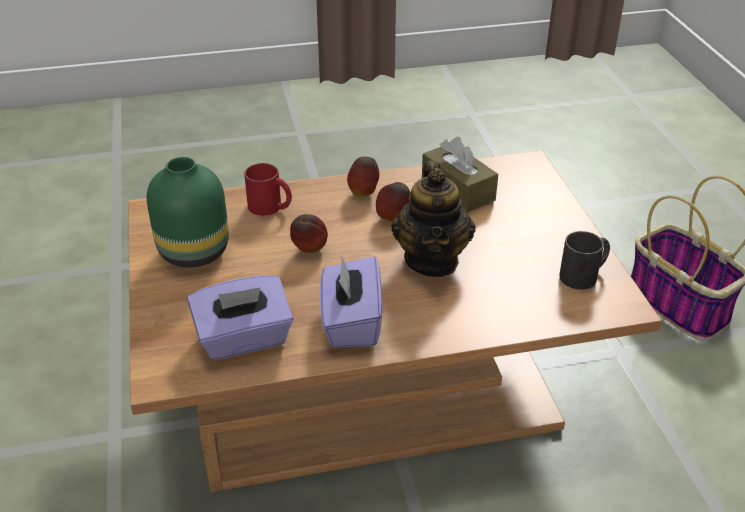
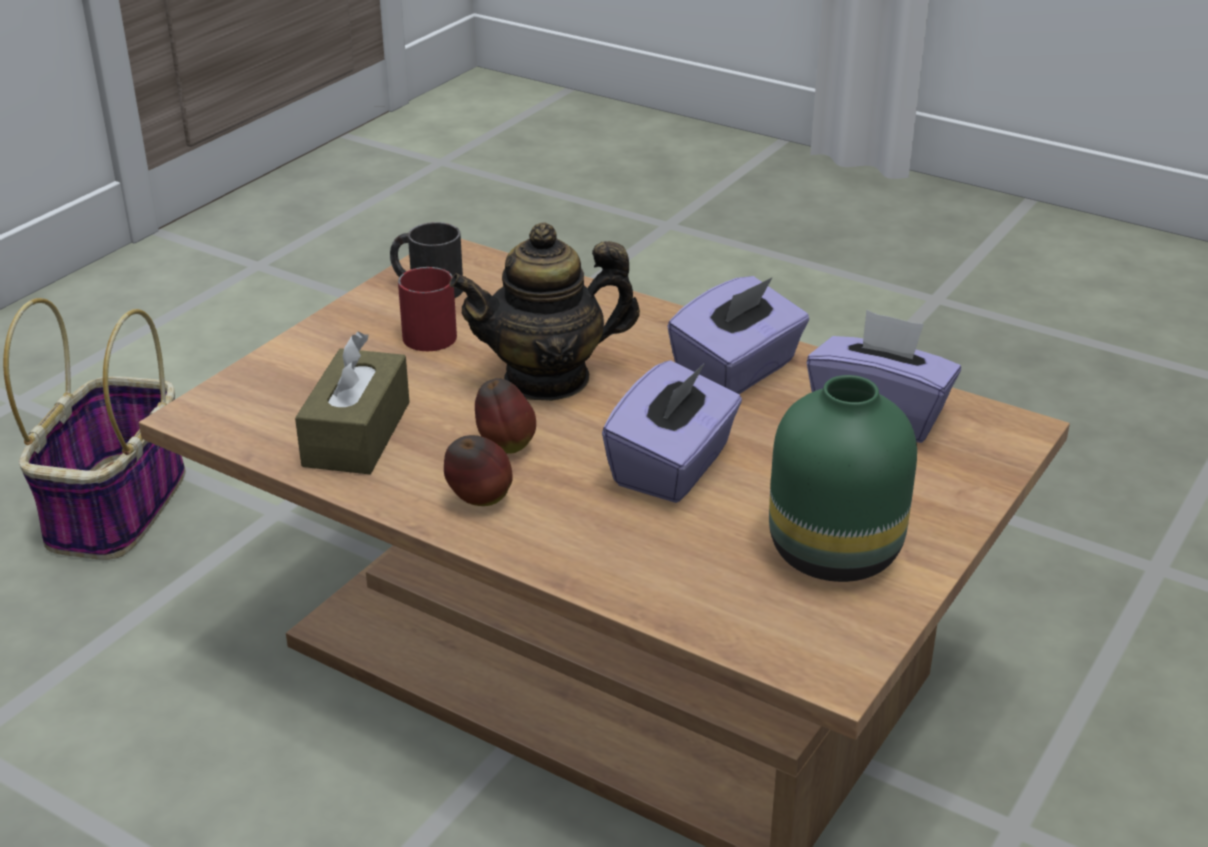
camera: 135 degrees left, 5 degrees down
red mug [244,163,292,216] -> red mug moved to [398,267,457,351]
apple [290,214,328,253] -> purple tissue box [602,360,742,503]
teapot [391,161,476,277] -> teapot turned 150 degrees counterclockwise [449,222,640,401]

